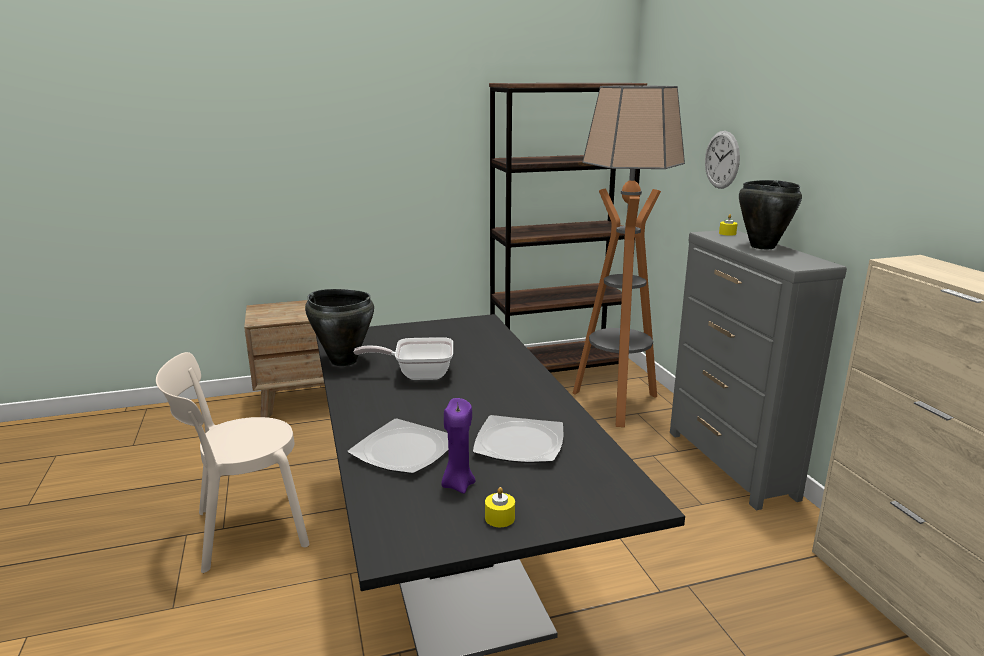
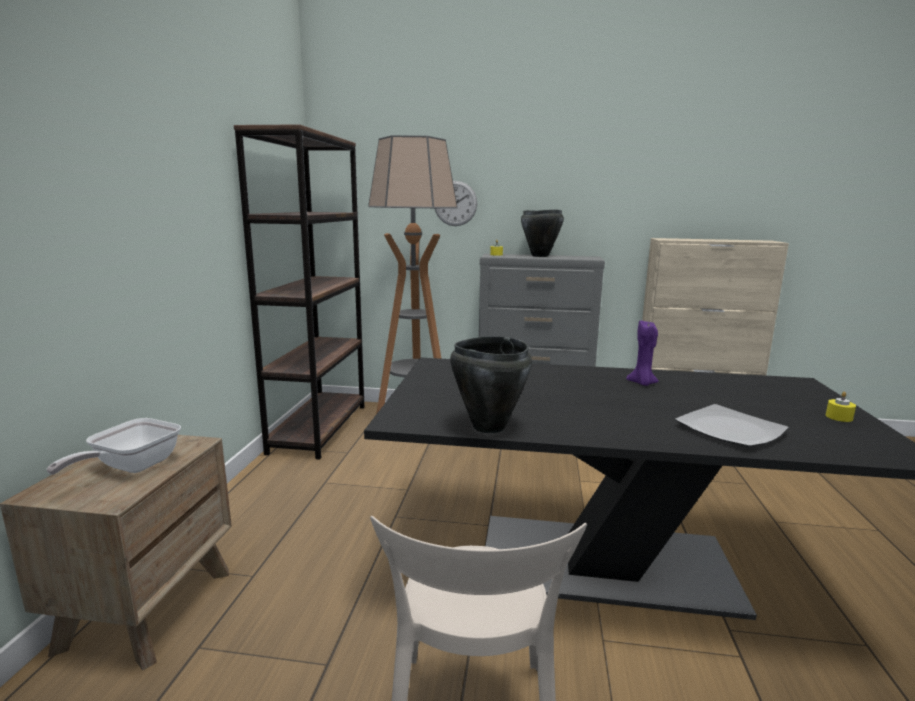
camera: 65 degrees left, 5 degrees down
frying pan [354,337,453,380] -> frying pan moved to [46,418,181,475]
purple candle [441,398,475,494] -> purple candle moved to [626,321,659,386]
plate [473,415,564,463] -> none

